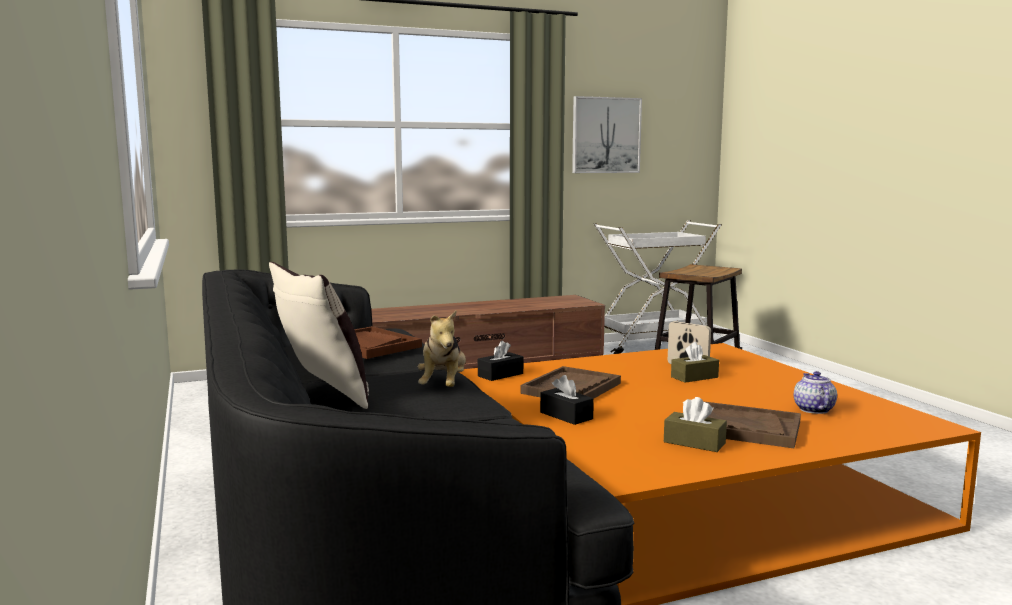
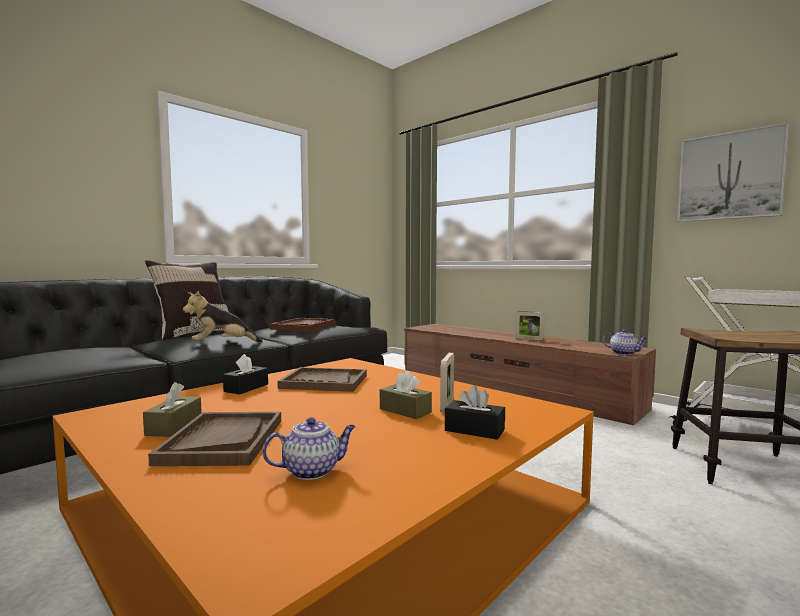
camera: 65 degrees right, 5 degrees down
black tissue box [478,340,523,381] -> black tissue box moved to [445,385,505,440]
none -> picture frame [515,311,545,340]
none -> teapot [602,329,647,355]

